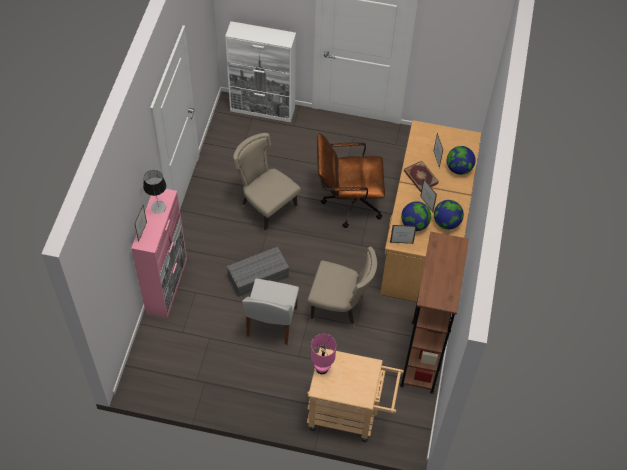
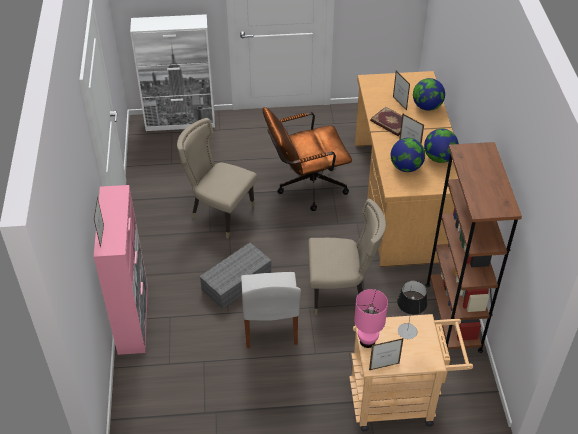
camera: 15 degrees left, 10 degrees down
table lamp [143,170,166,214] -> table lamp moved to [397,281,427,339]
picture frame [390,225,417,244] -> picture frame moved to [369,338,404,370]

